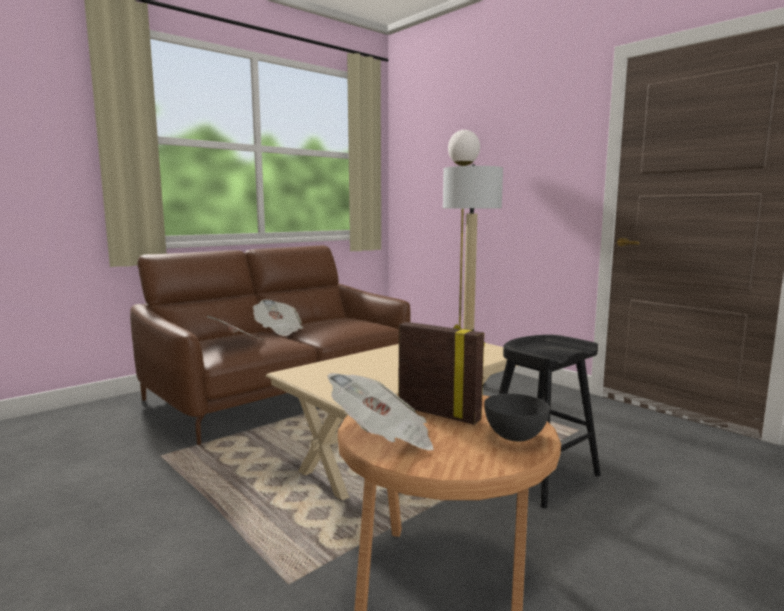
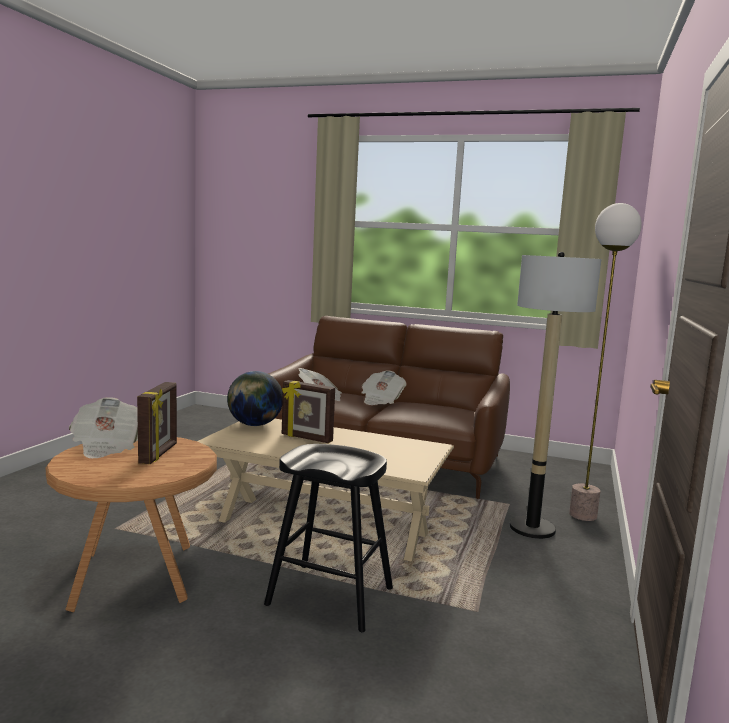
camera: 60 degrees right, 0 degrees up
grey bowl [484,394,550,441] -> none
none -> globe [227,371,283,426]
none -> picture frame [282,380,335,443]

